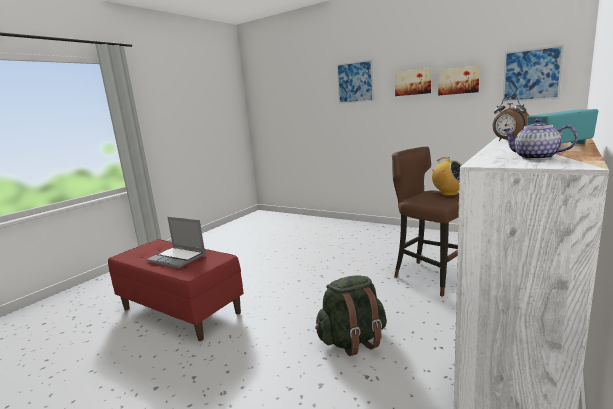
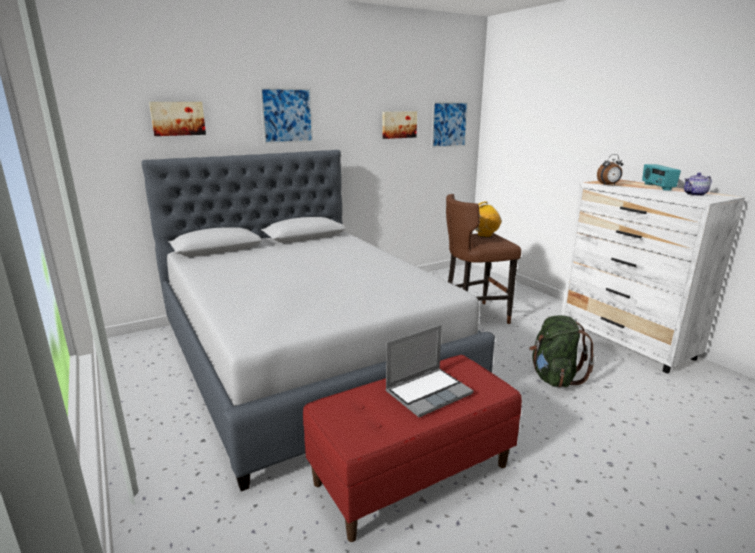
camera: 65 degrees left, 5 degrees up
picture [395,68,431,96] -> picture moved to [149,102,206,136]
none -> grey bed [142,150,495,491]

